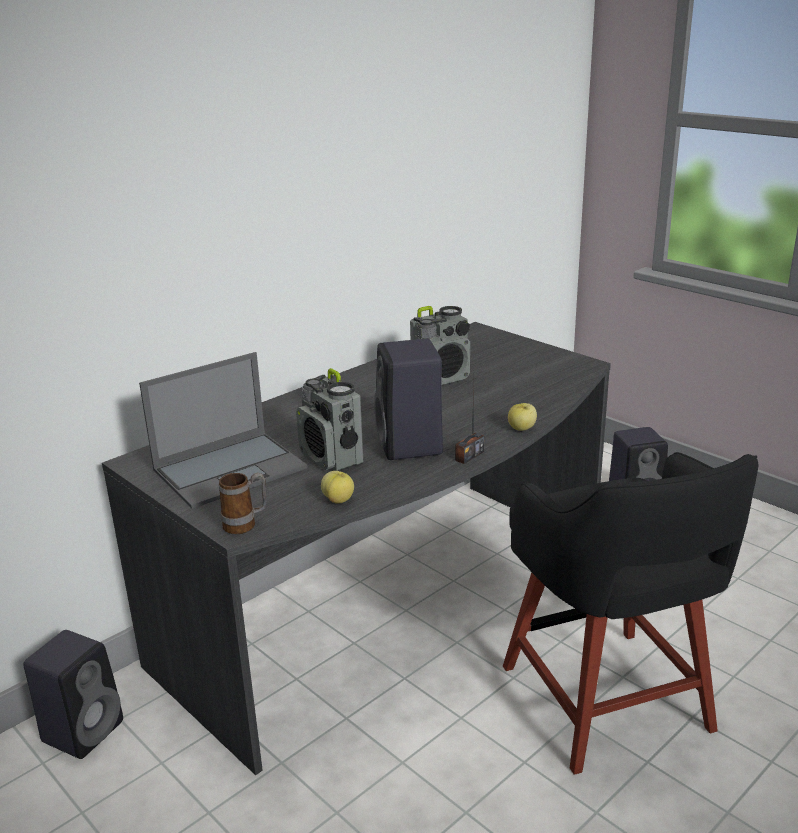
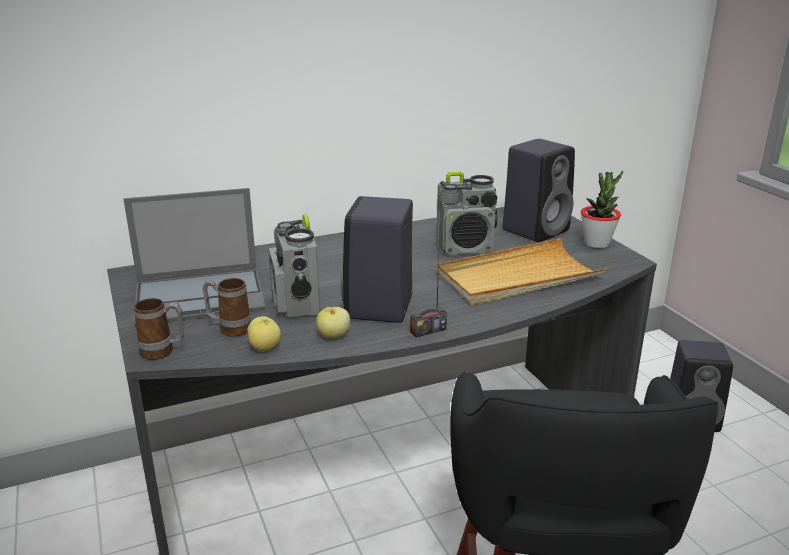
camera: 20 degrees right, 0 degrees up
black speaker [23,630,123,759] -> black speaker moved to [502,139,575,242]
apple [508,403,537,431] -> apple moved to [316,307,350,338]
none -> mug [202,278,251,337]
none -> beige tray [437,238,608,305]
none -> potted plant [581,171,623,248]

